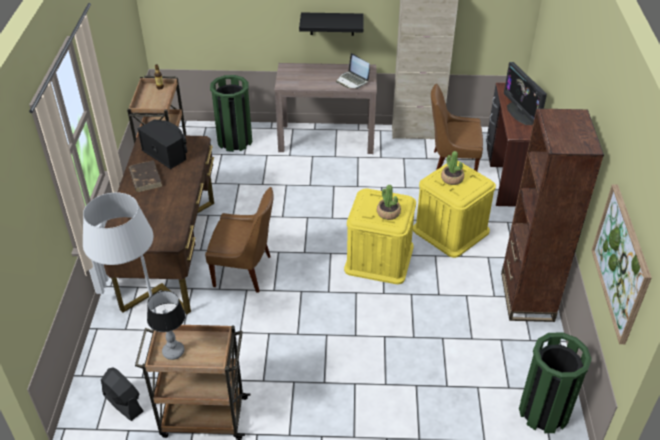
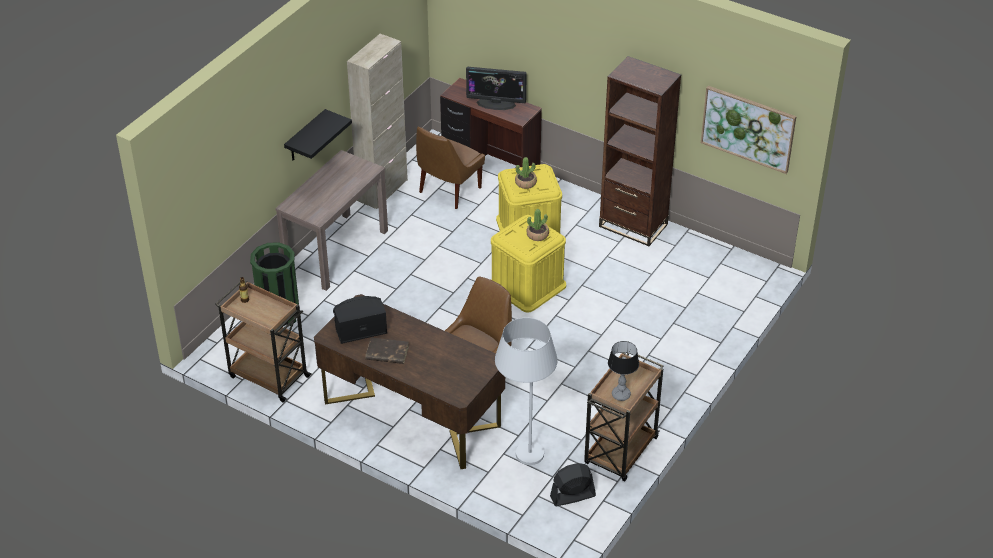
camera: 60 degrees left, 0 degrees up
laptop [336,53,370,88] -> none
green trash can [519,332,592,433] -> none

